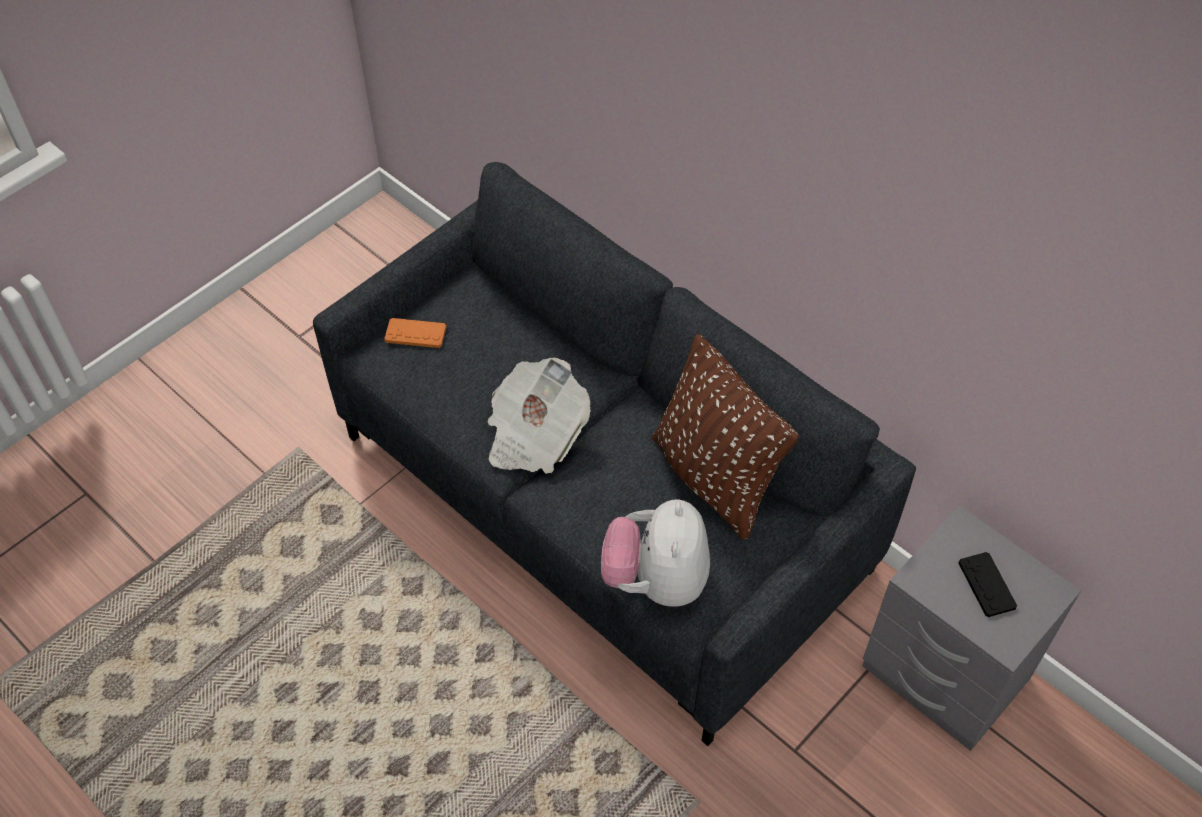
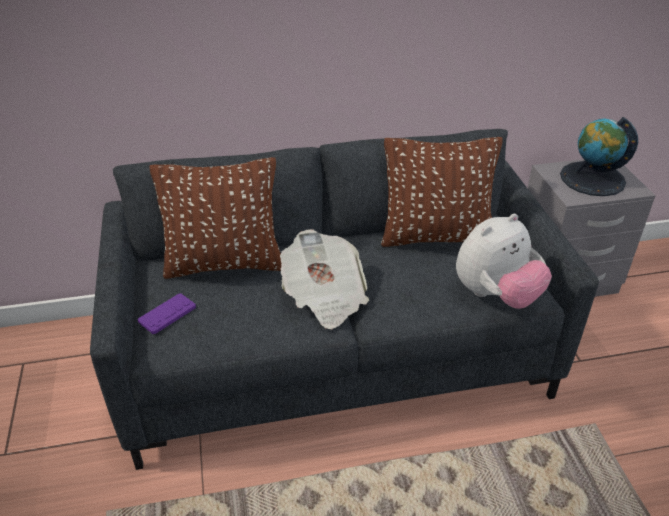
camera: 55 degrees left, 15 degrees down
orange game controller [384,318,446,348] -> purple game controller [138,294,196,334]
plush toy [601,499,710,607] -> plush toy turned 75 degrees counterclockwise [456,214,552,309]
black game controller [958,552,1017,617] -> globe [560,117,638,196]
none -> brown pillow [150,157,282,279]

